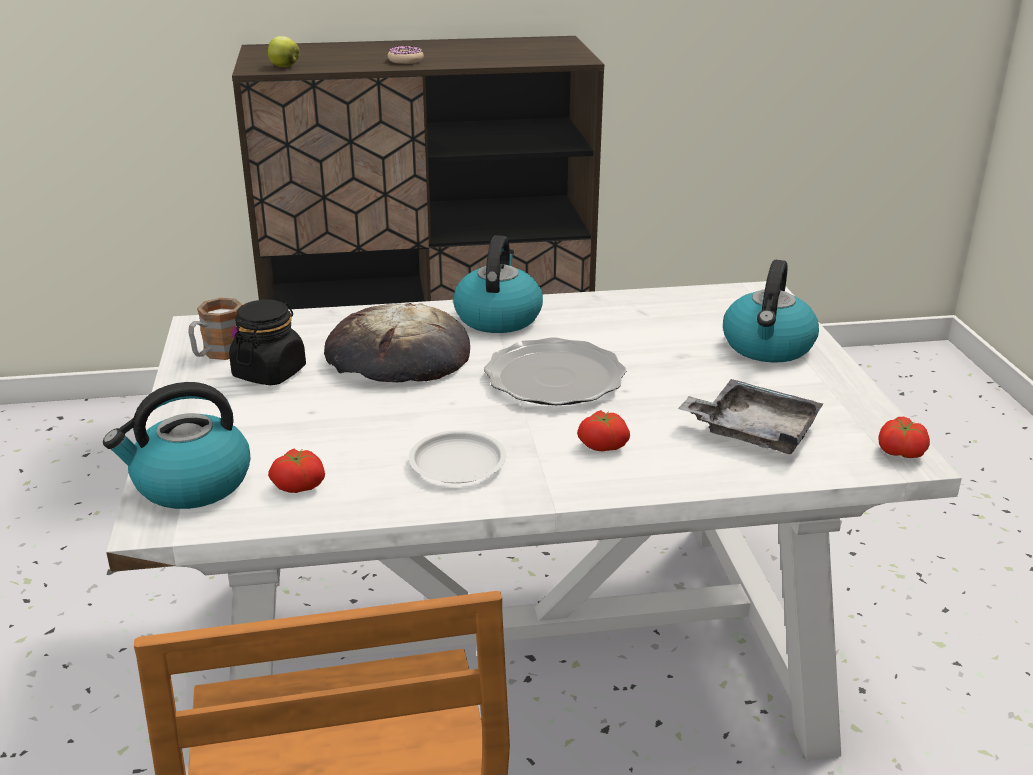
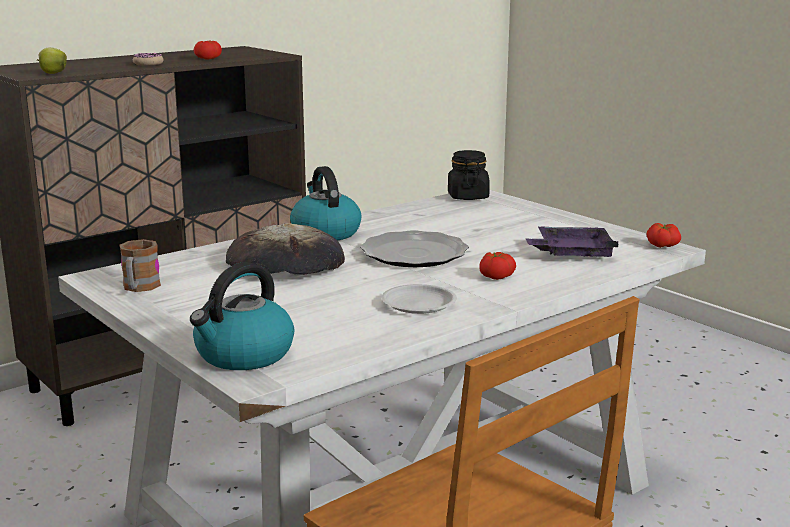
camera: 30 degrees left, 10 degrees down
black jar [229,300,306,385] -> black jar moved to [448,150,490,200]
tomato [268,449,325,493] -> tomato moved to [194,40,222,60]
grey tray [678,379,823,454] -> purple tray [525,227,618,257]
kettle [723,260,819,362] -> none

